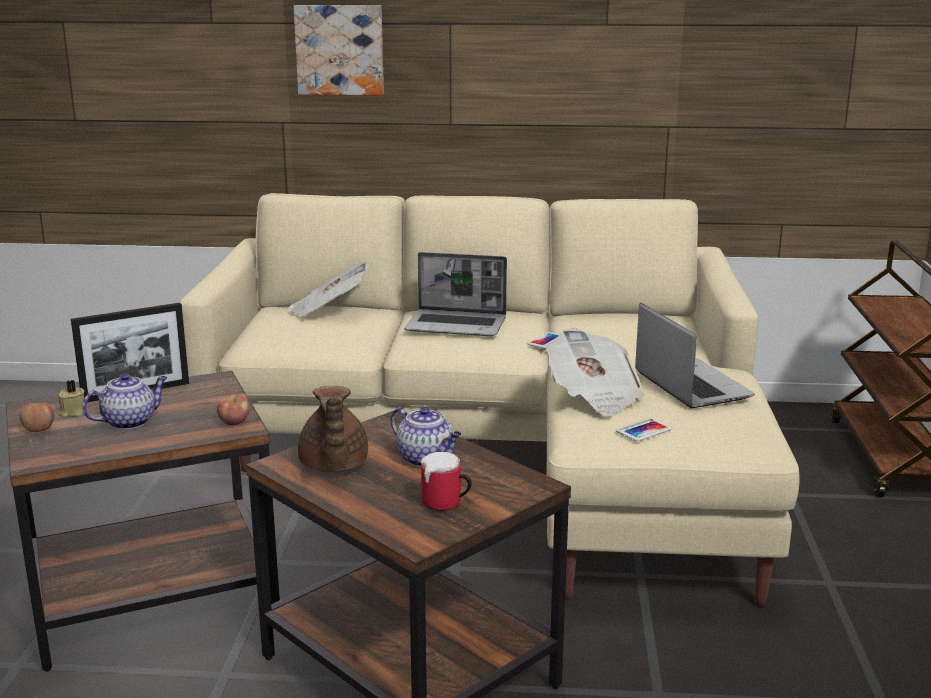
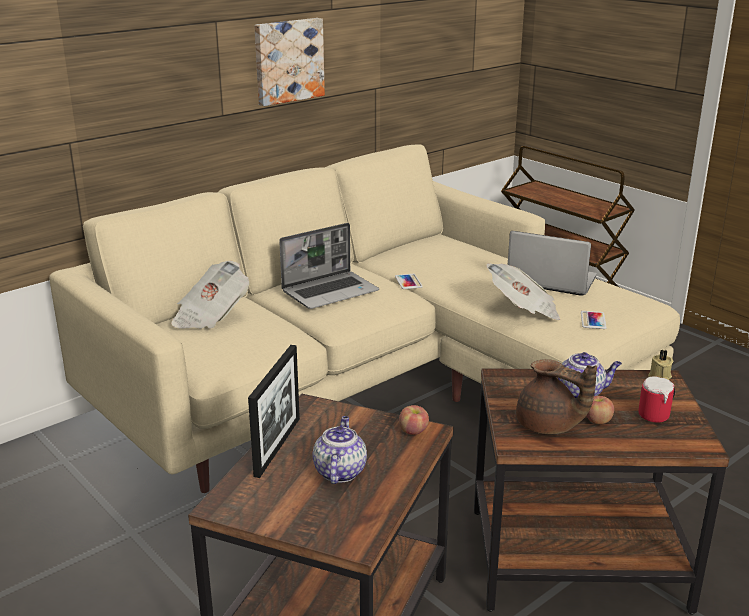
camera: 45 degrees left, 5 degrees up
apple [19,403,54,432] -> apple moved to [586,396,614,424]
beige candle [59,380,85,418] -> beige candle moved to [648,350,674,380]
picture [294,5,384,95] -> picture moved to [254,18,325,106]

